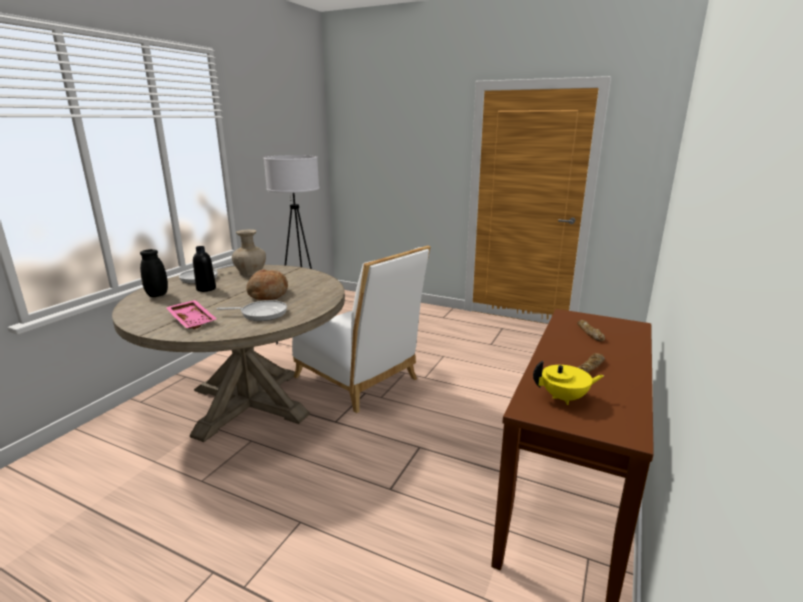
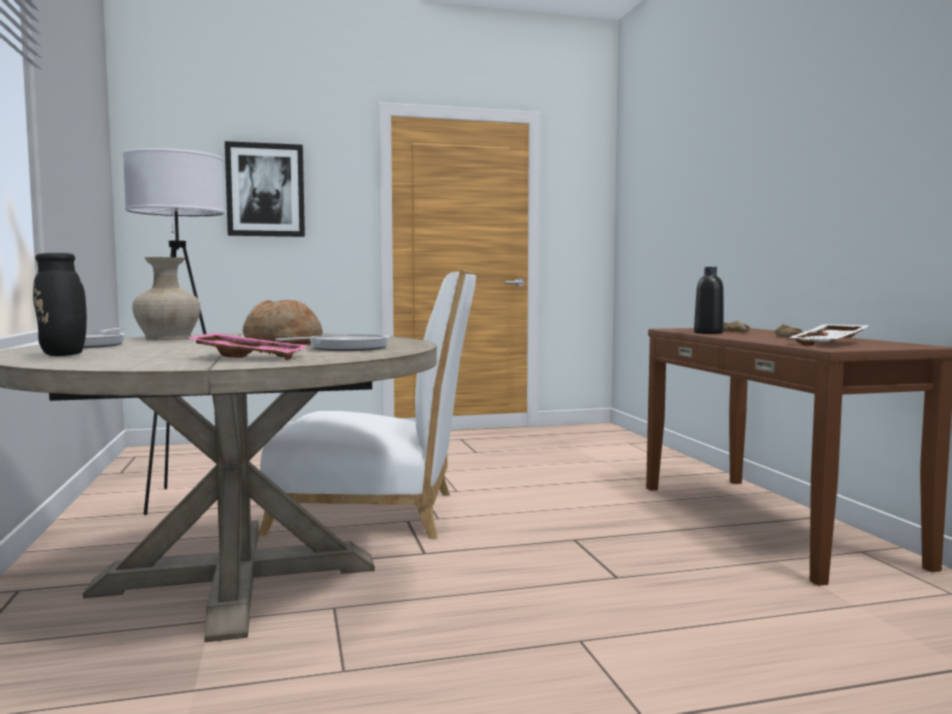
camera: 40 degrees left, 15 degrees down
black bottle [193,246,216,292] -> black bottle moved to [694,267,724,334]
yellow teapot [533,361,604,405] -> white tray [789,324,871,345]
none -> picture [225,141,305,237]

